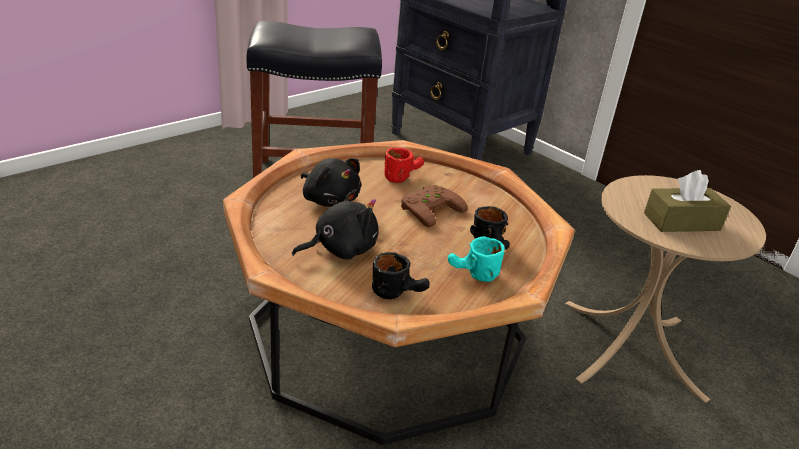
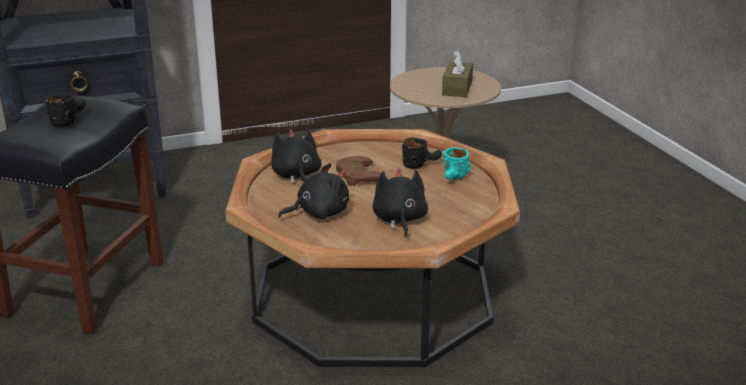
camera: 65 degrees left, 5 degrees down
black mug [372,252,430,299] -> black mug moved to [46,93,86,127]
red mug [384,148,424,183] -> black plush toy [271,129,321,183]

